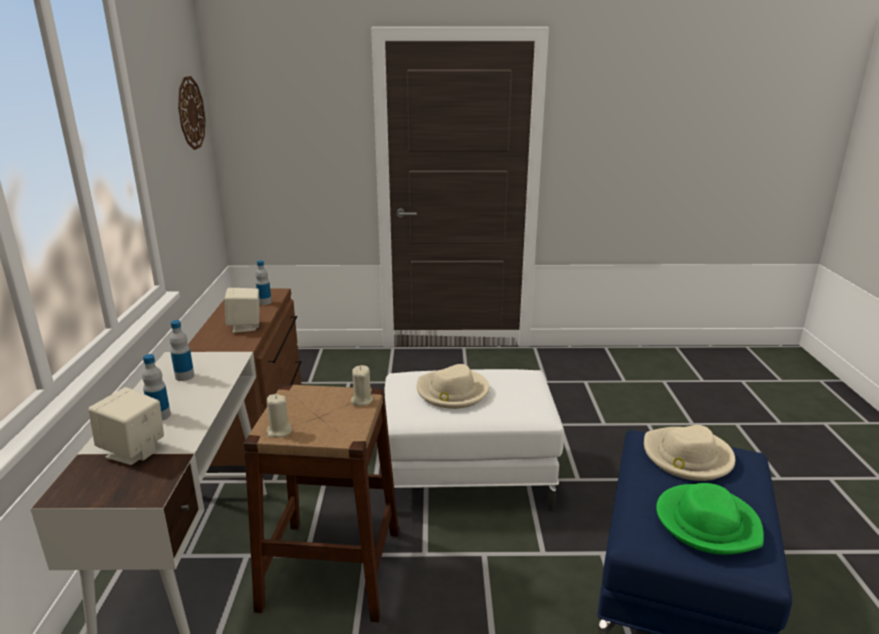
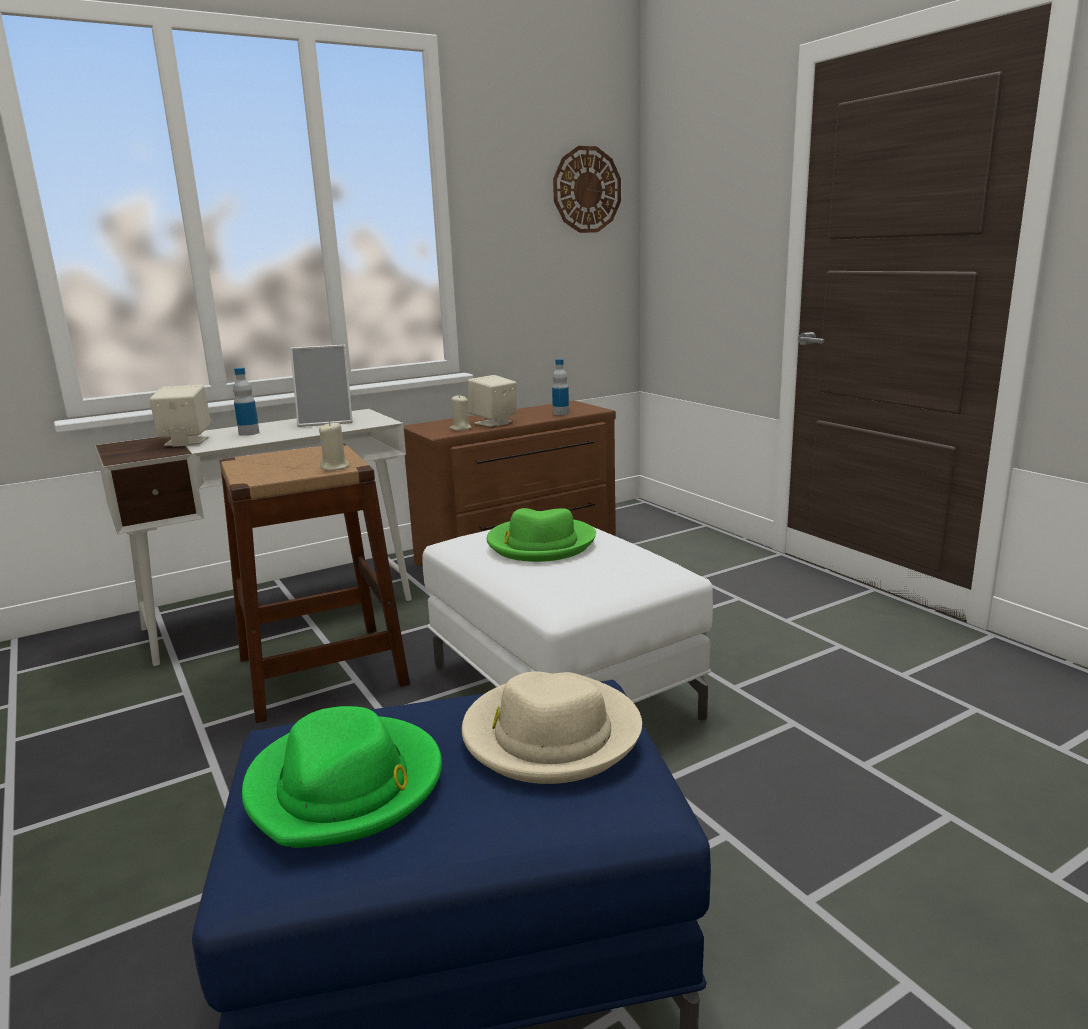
camera: 60 degrees right, 5 degrees down
bottle [170,320,194,381] -> picture frame [290,345,353,427]
beige candle [267,394,292,438] -> beige candle moved to [450,395,472,431]
beige hat [417,364,489,409] -> green hat [486,508,596,562]

